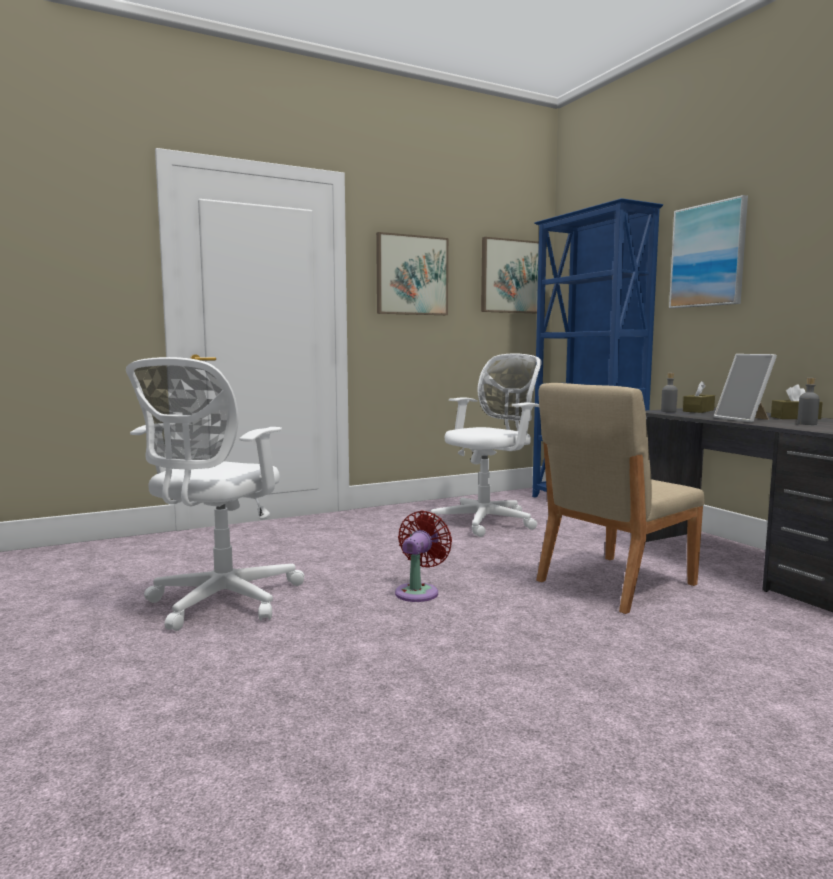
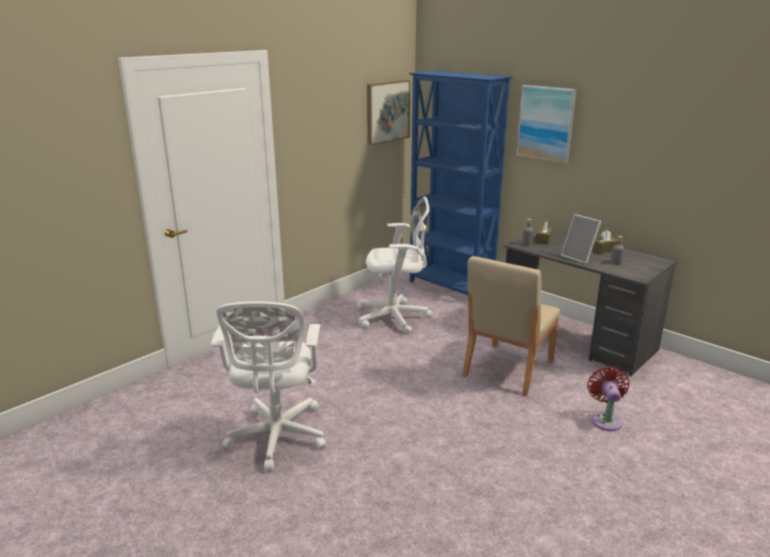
camera: 20 degrees left, 15 degrees up
picture [376,232,448,315] -> none
red fan [395,511,452,602] -> red fan moved to [587,367,630,431]
white office chair [428,353,542,537] -> white office chair turned 60 degrees clockwise [357,197,433,334]

